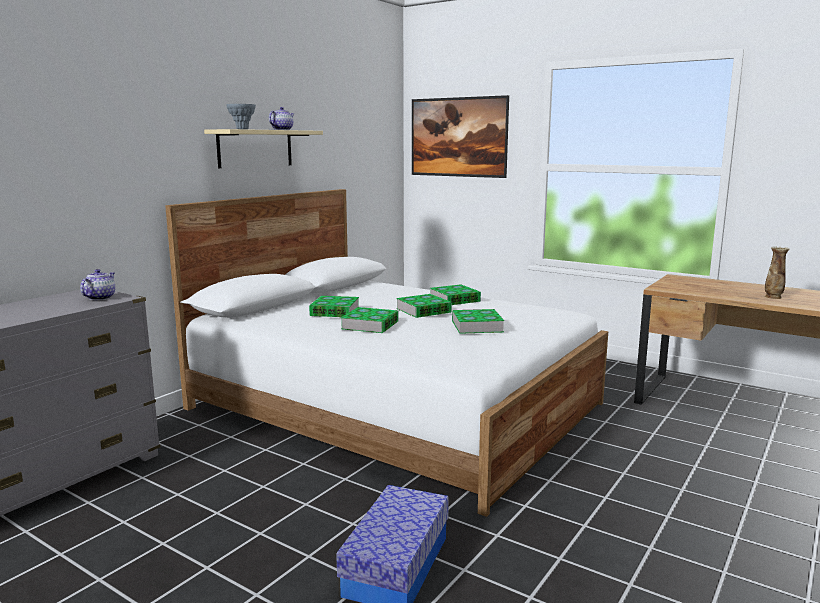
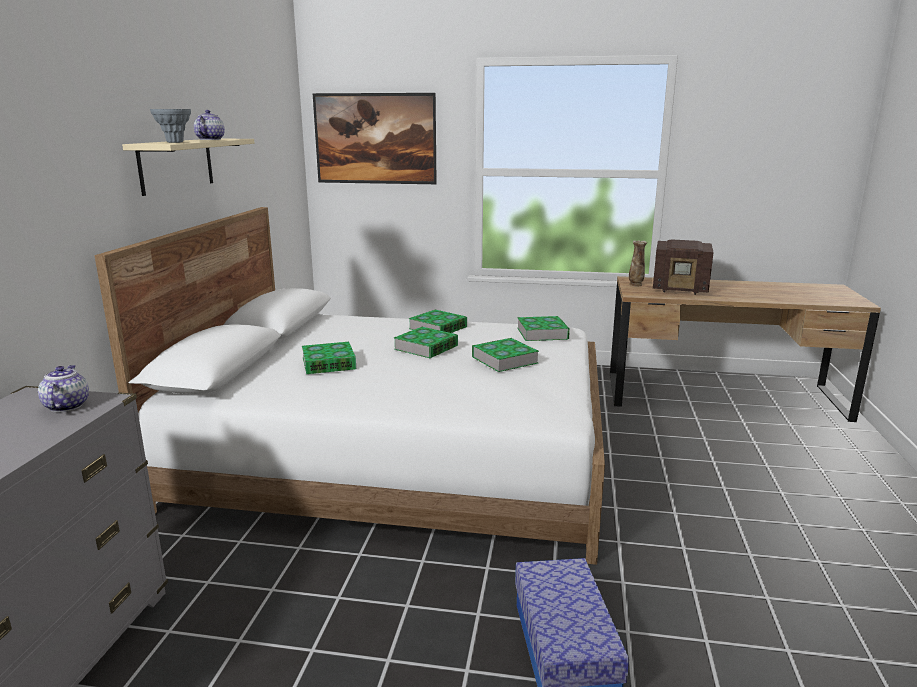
camera: 25 degrees left, 5 degrees up
book [340,307,398,333] -> book moved to [517,316,570,341]
vase [765,246,790,299] -> vase moved to [629,240,647,287]
none -> radio [653,240,714,295]

